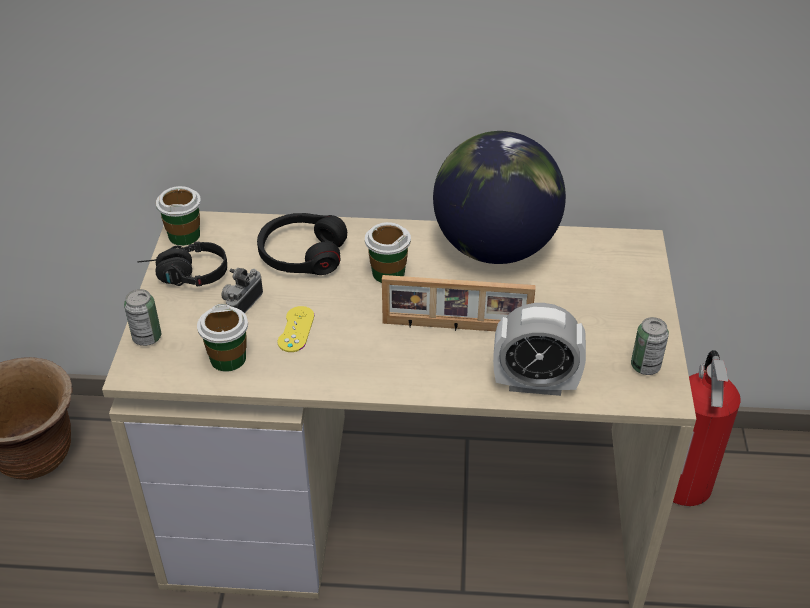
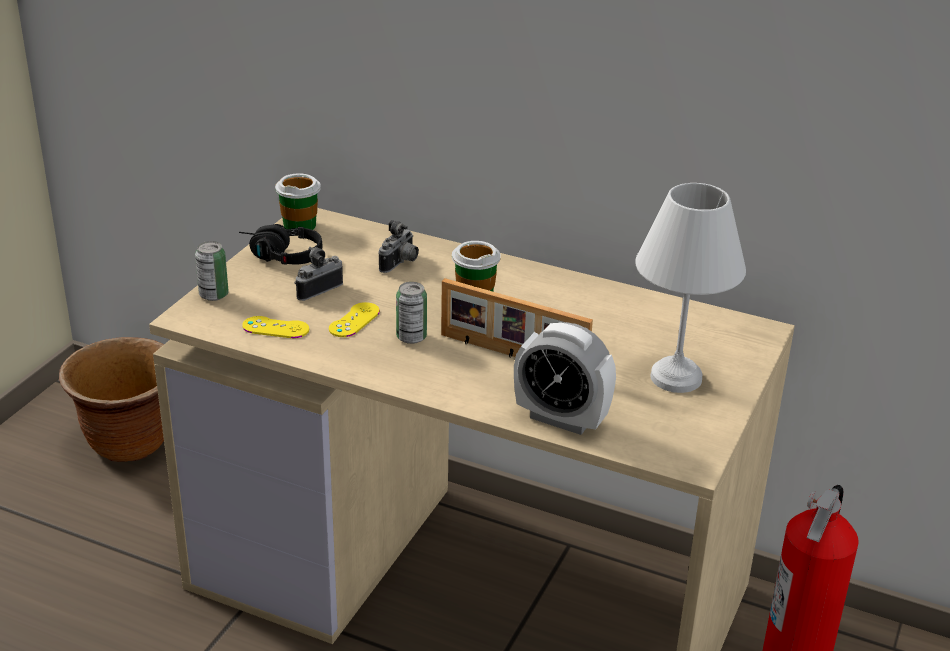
camera: 20 degrees right, 10 degrees down
cup [197,303,248,372] -> yellow game controller [242,316,309,338]
black headphones [257,213,347,275] -> camera [379,220,419,273]
globe [433,131,566,264] -> none
can [631,317,669,375] -> can moved to [396,282,427,344]
none -> white table lamp [635,183,746,393]

